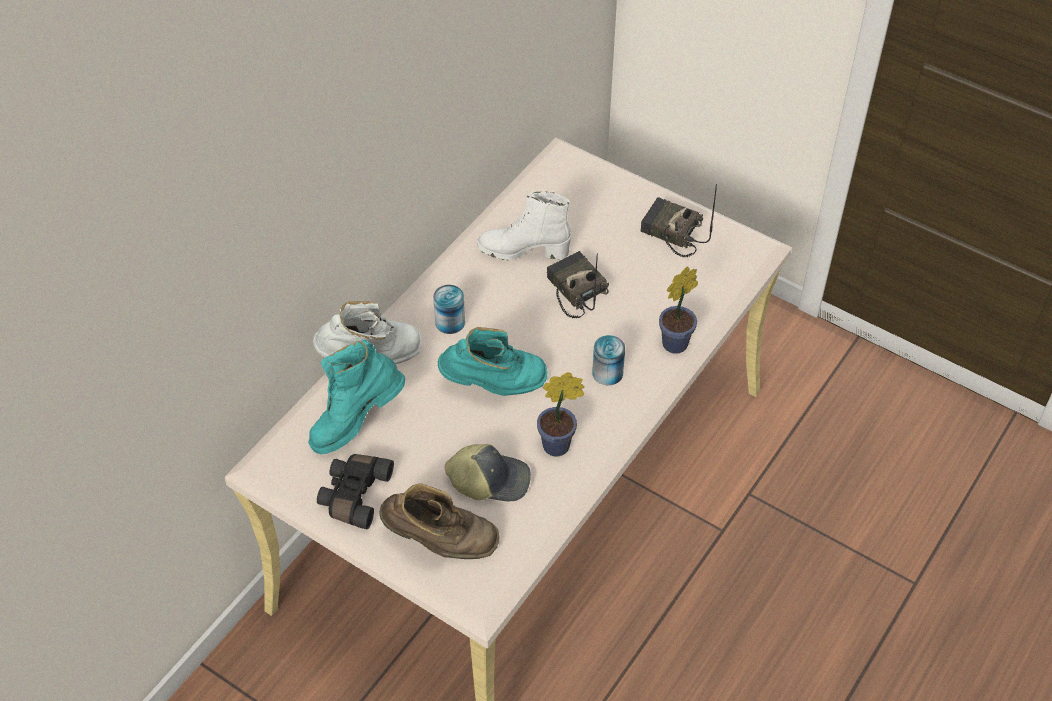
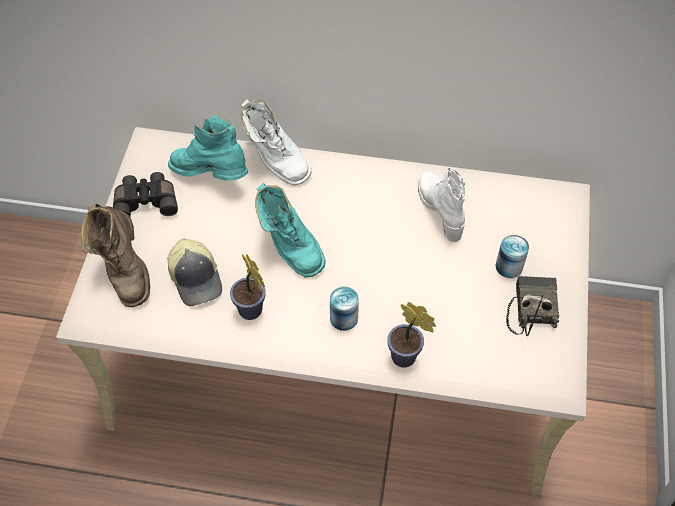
camera: 65 degrees right, 5 degrees up
can [433,285,465,334] -> can moved to [496,235,529,278]
radio [547,251,609,318] -> none

